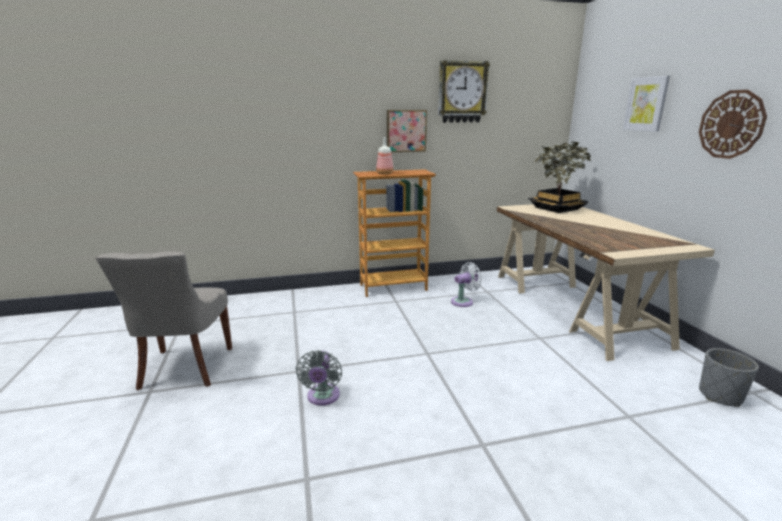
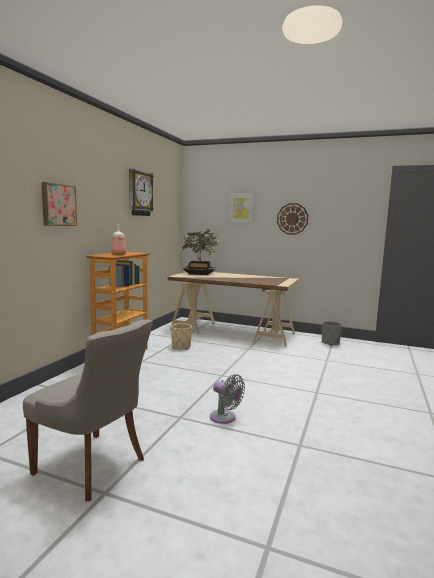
camera: 55 degrees left, 10 degrees down
picture [387,110,427,152] -> picture moved to [42,182,77,226]
white fan [451,262,482,307] -> beige planter [171,323,192,350]

